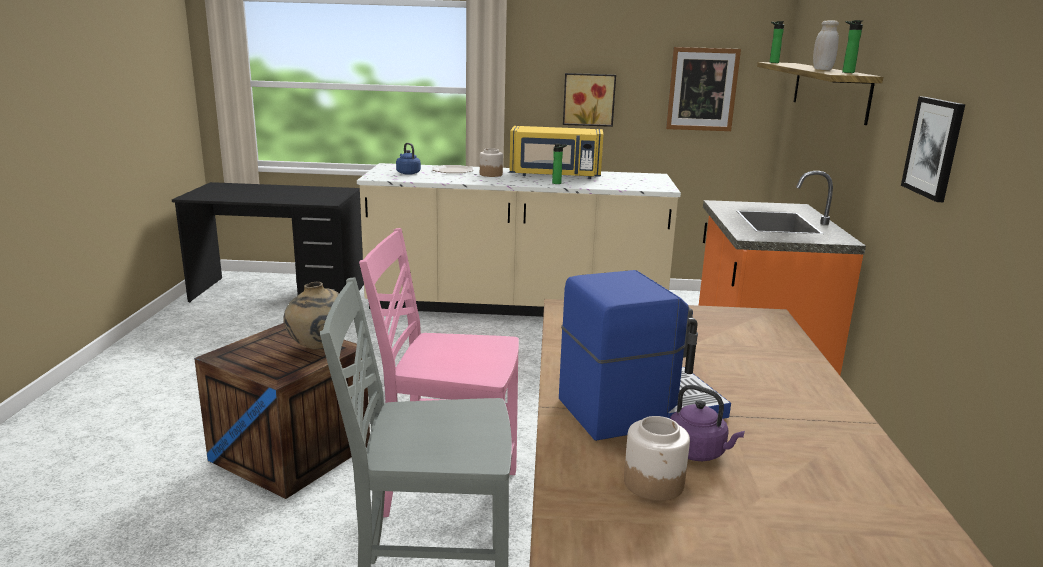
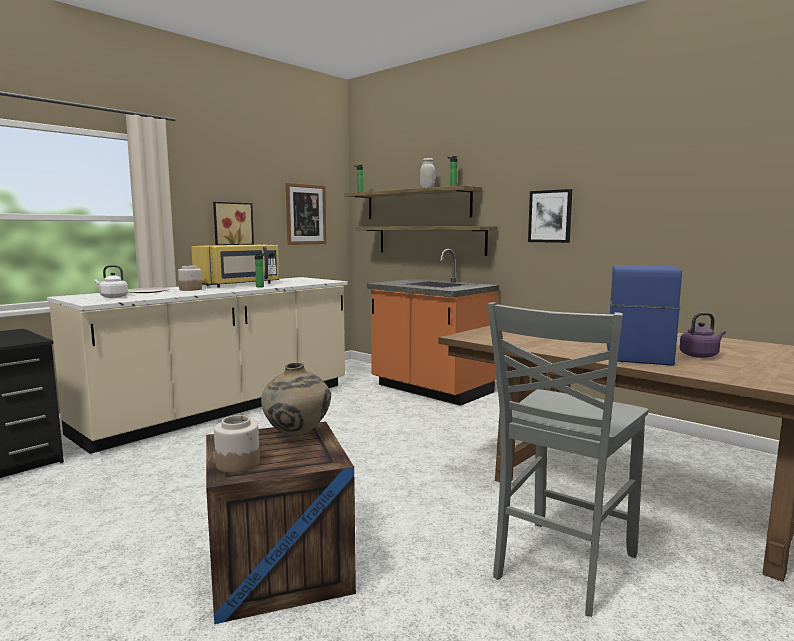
camera: 50 degrees left, 10 degrees down
pink chair [359,228,519,517] -> none
blue kettle [396,143,421,175] -> white kettle [94,265,128,298]
jar [624,416,690,501] -> jar moved to [214,415,260,473]
none -> shelf [356,226,497,256]

